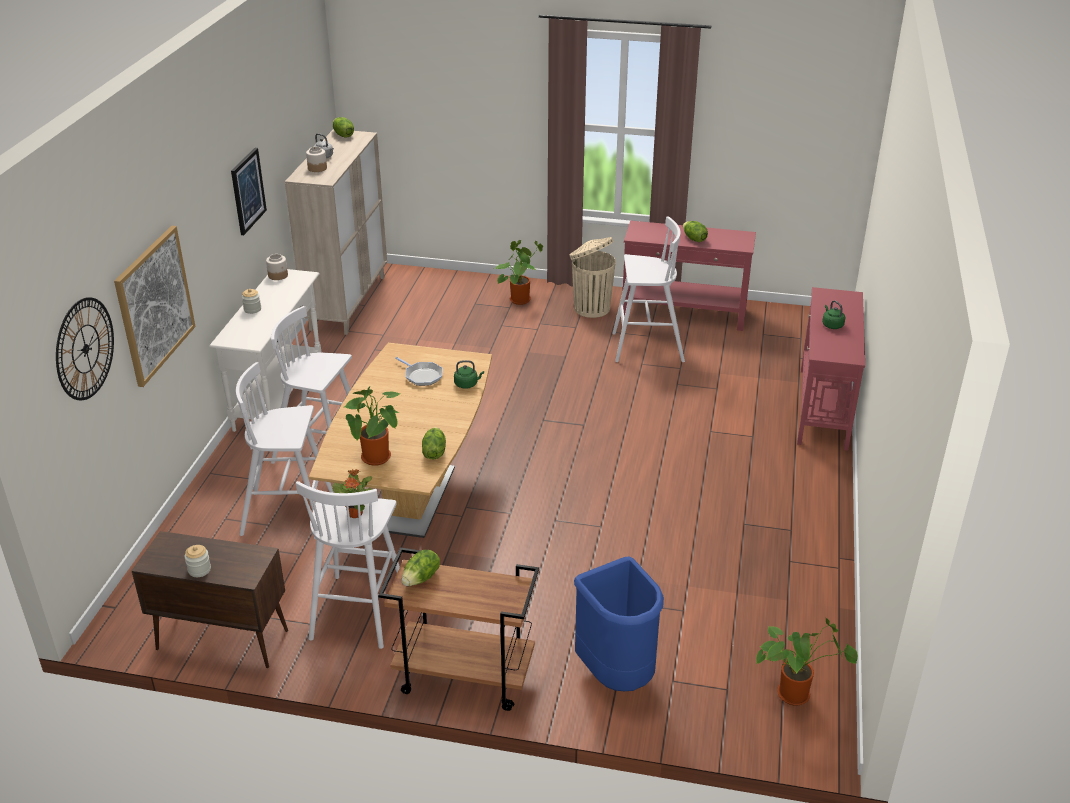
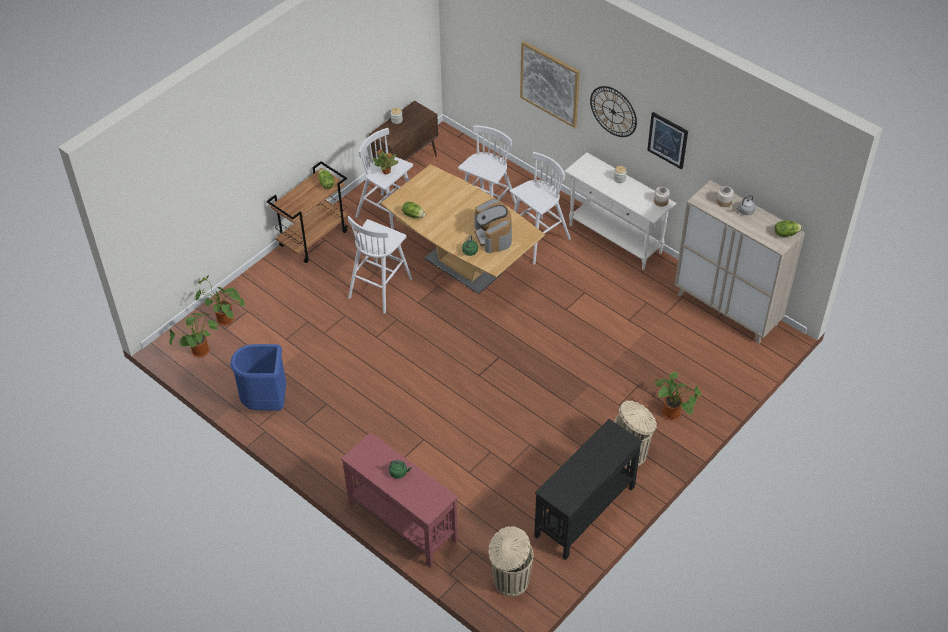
camera: 120 degrees right, 15 degrees up
wall clock [56,297,114,400] -> wall clock moved to [590,86,637,137]
potted plant [344,387,401,466] -> potted plant moved to [196,275,244,326]
frying pan [395,357,443,386] -> coffee machine [474,198,512,253]
blue trash can [574,556,664,691] -> blue trash can moved to [230,344,286,410]
white stool [612,216,685,362] -> white stool moved to [348,216,412,314]
red console table [623,221,756,331] -> black console table [534,419,643,560]
lettuce [683,221,708,242] -> none
none -> beige trash can [488,526,534,597]

